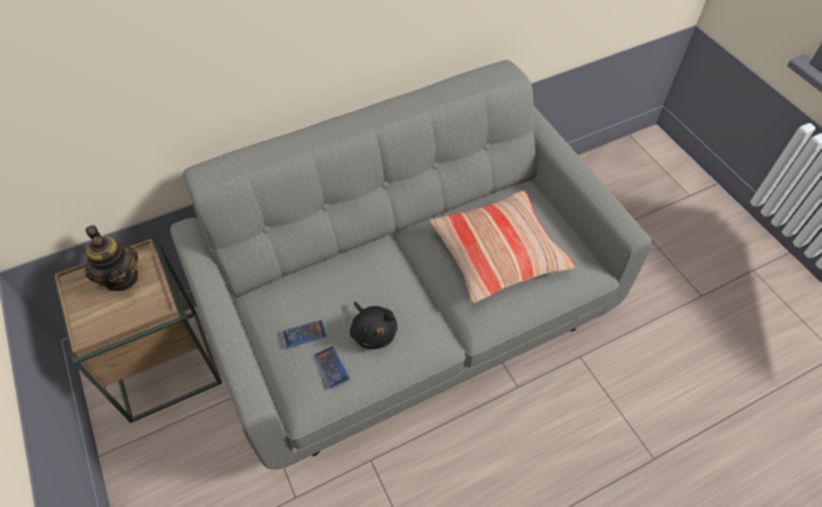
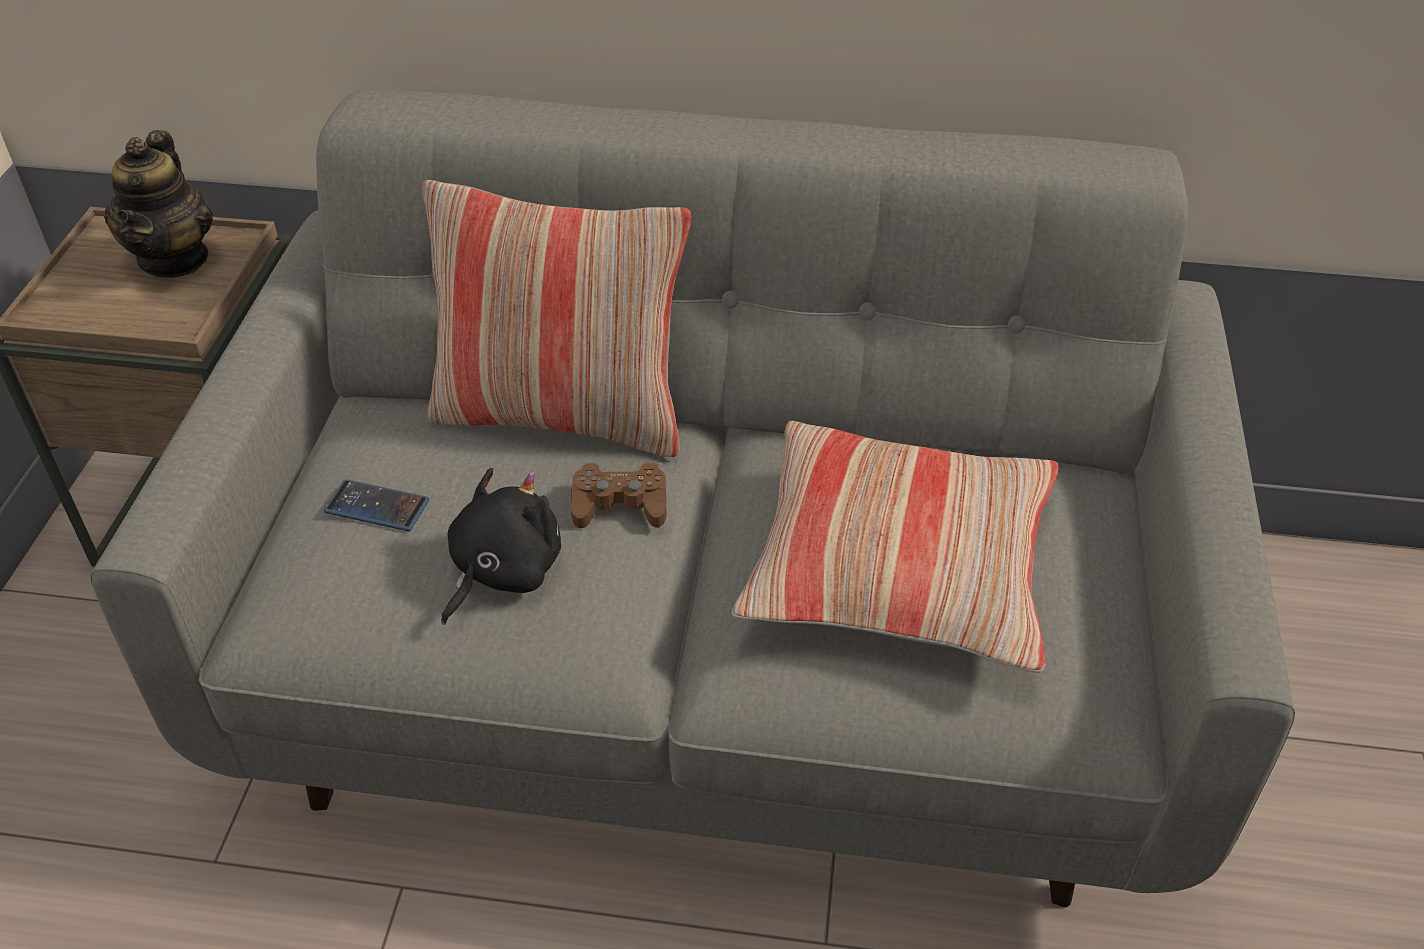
camera: 35 degrees right, 10 degrees down
phone [314,346,350,389] -> none
black plush toy [350,302,398,350] -> black plush toy turned 150 degrees counterclockwise [441,468,561,625]
none -> pillow [422,180,691,457]
none -> brown game controller [571,463,667,528]

